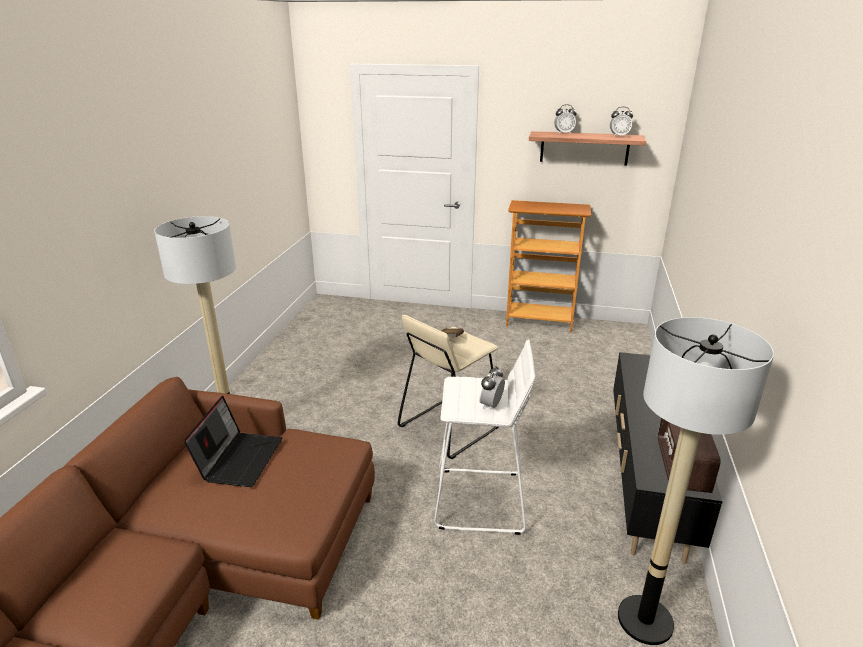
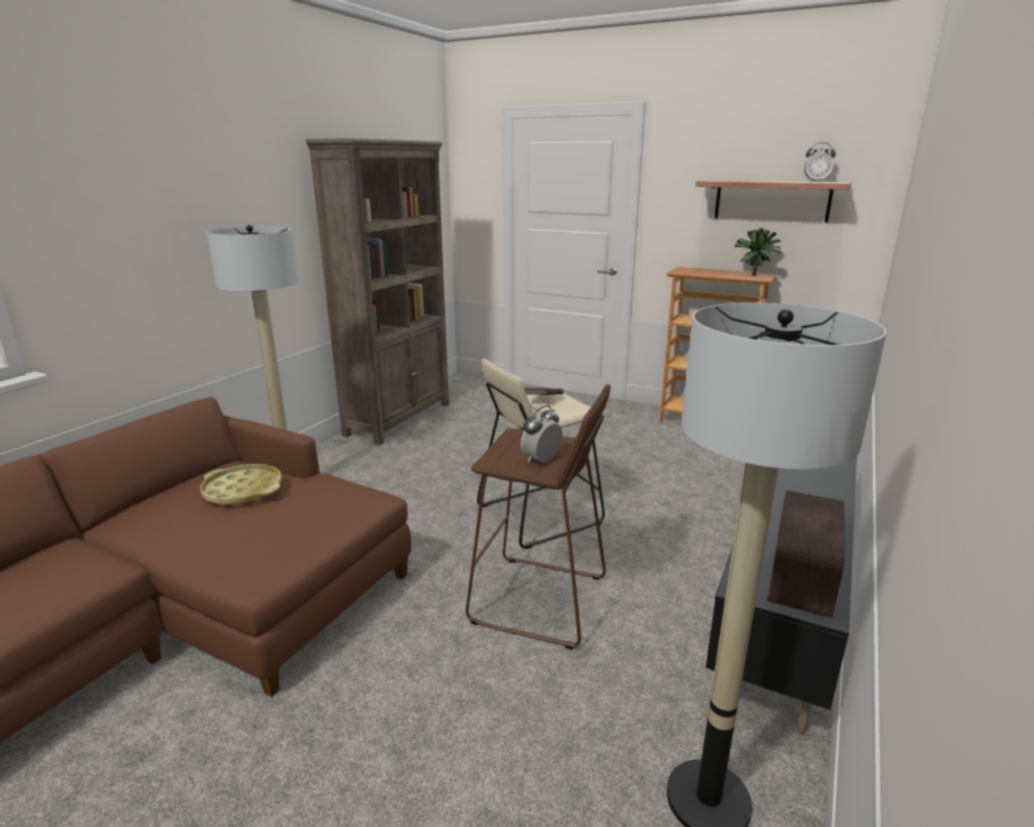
camera: 15 degrees right, 5 degrees down
laptop [184,396,282,487] -> yellow tray [200,464,282,506]
white stool [434,340,535,535] -> brown stool [466,384,611,650]
alarm clock [554,104,577,134] -> none
none -> brown bookcase [305,138,450,445]
none -> potted plant [735,228,781,276]

